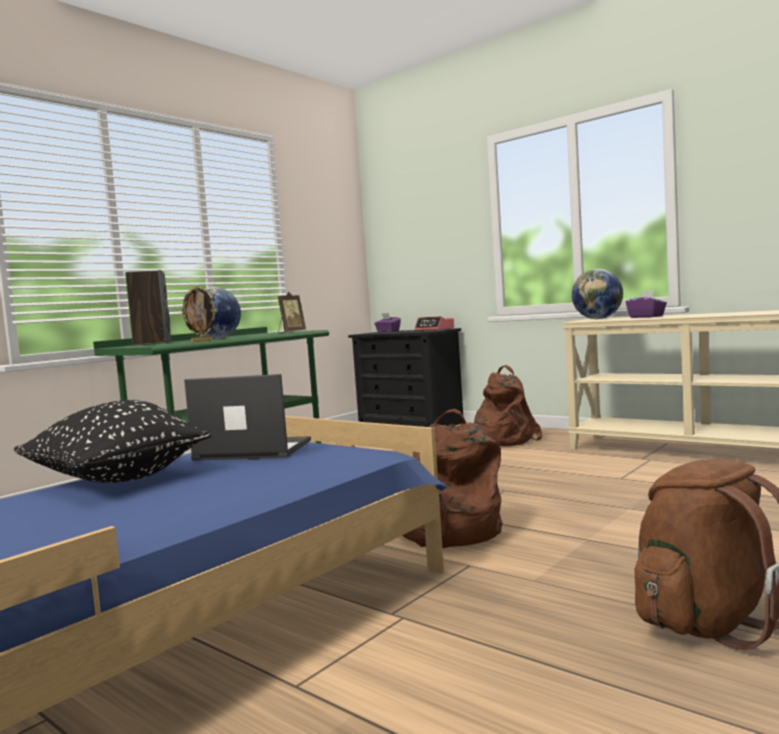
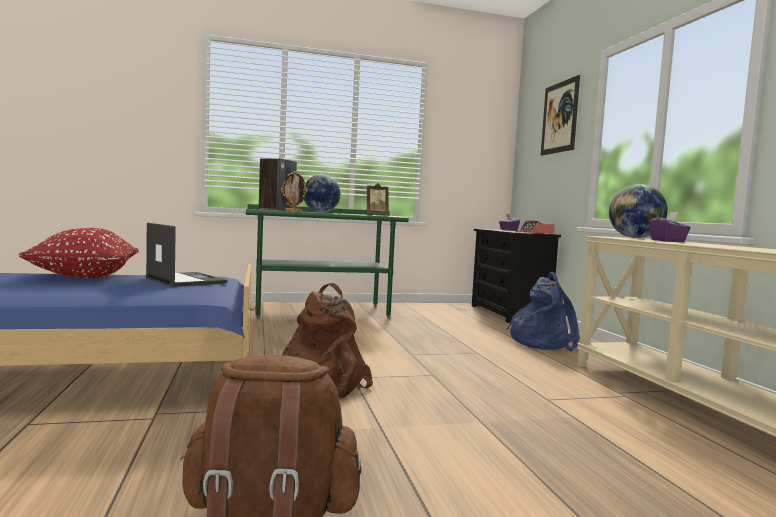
camera: 35 degrees right, 0 degrees up
black pillow [14,400,212,483] -> red pillow [19,228,139,278]
brown backpack [474,365,543,446] -> blue backpack [506,272,579,351]
none -> picture [541,75,580,155]

